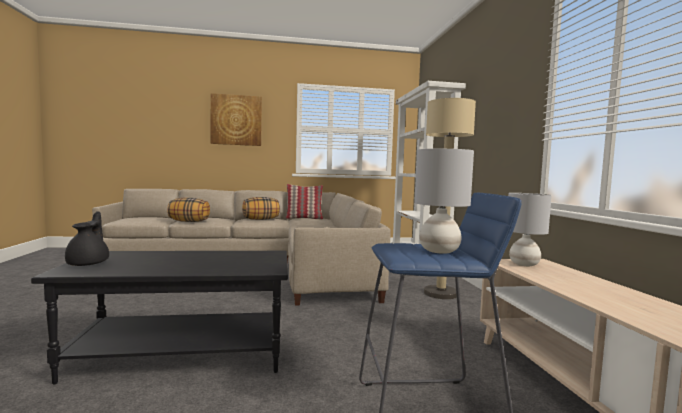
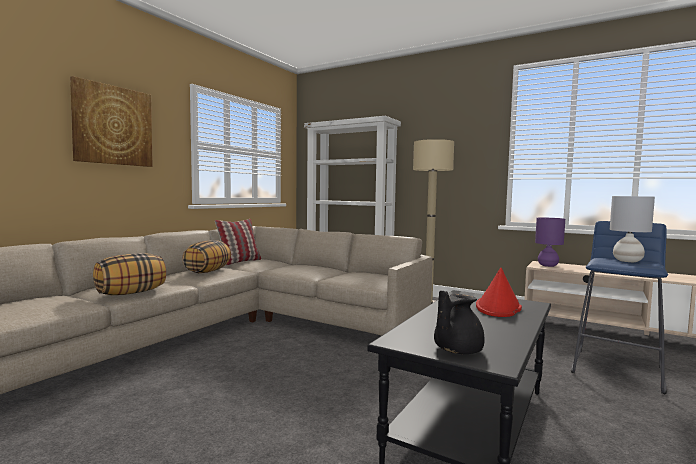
camera: 50 degrees left, 0 degrees up
black teapot [65,211,109,266] -> black teapot turned 75 degrees counterclockwise [434,291,485,354]
grey table lamp [508,193,552,266] -> purple table lamp [535,218,565,267]
none -> red hat [476,268,522,317]

